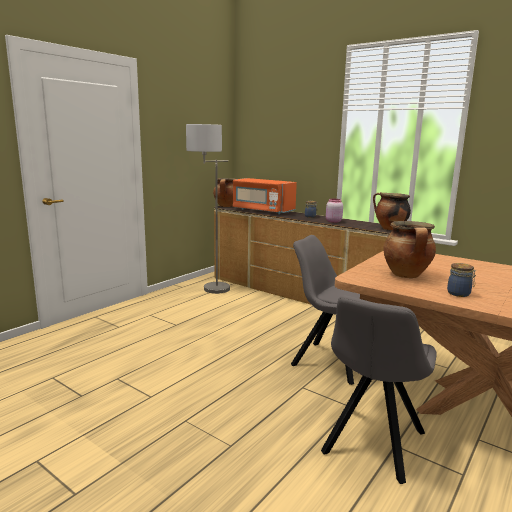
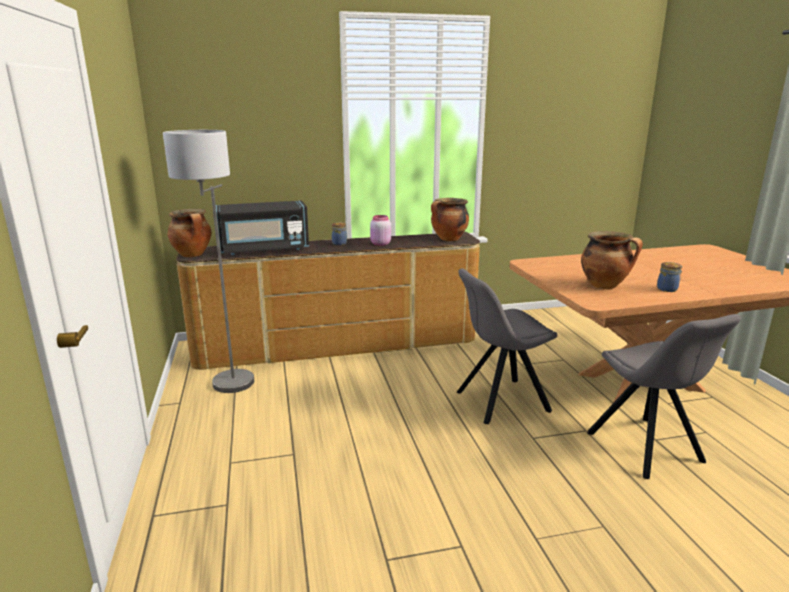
camera: 50 degrees left, 5 degrees up
orange microwave [233,178,297,214] -> black microwave [213,200,309,255]

